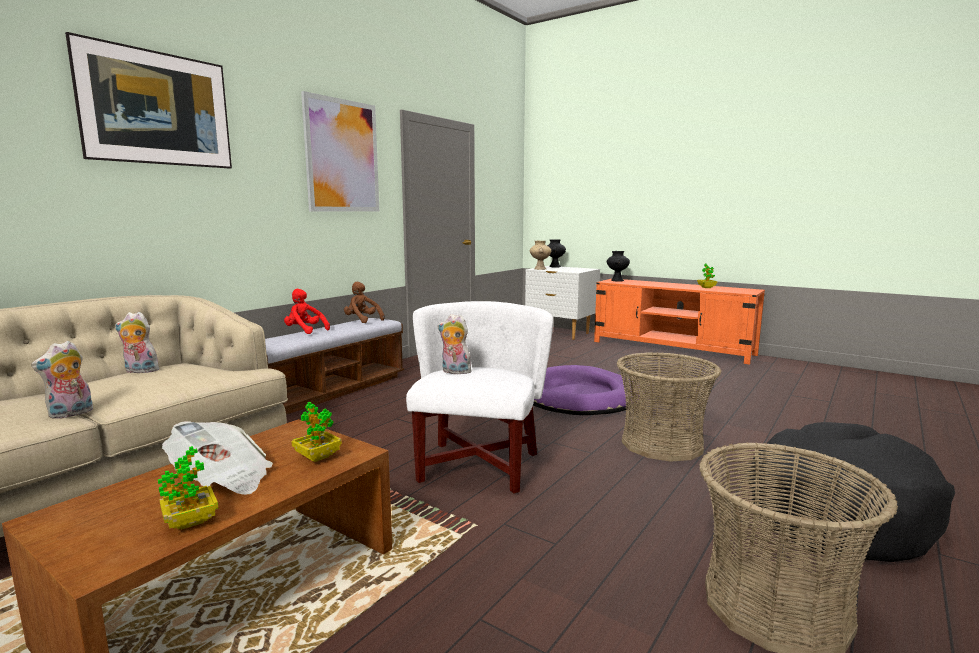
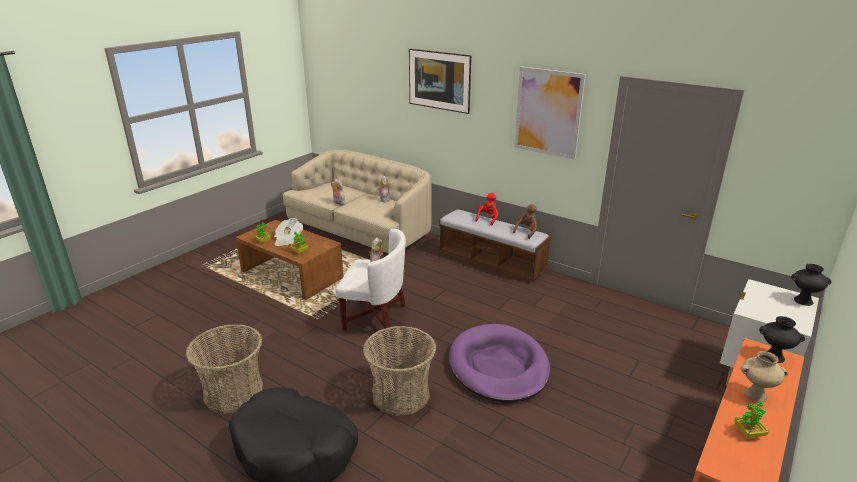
camera: 90 degrees right, 15 degrees up
beige vase [530,241,551,270] -> beige vase moved to [741,351,788,402]

